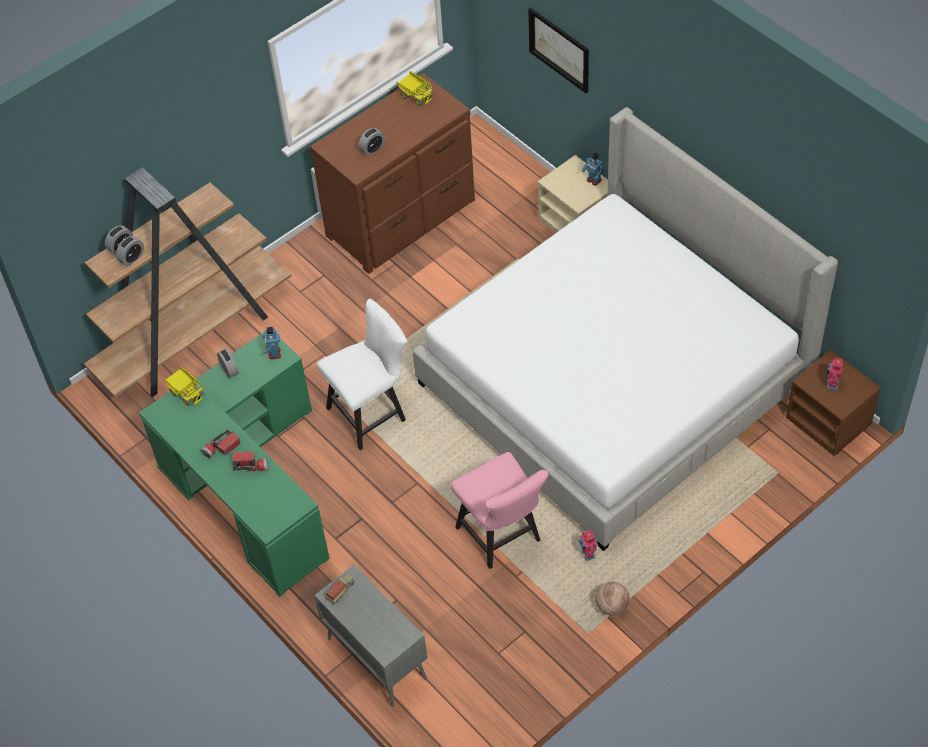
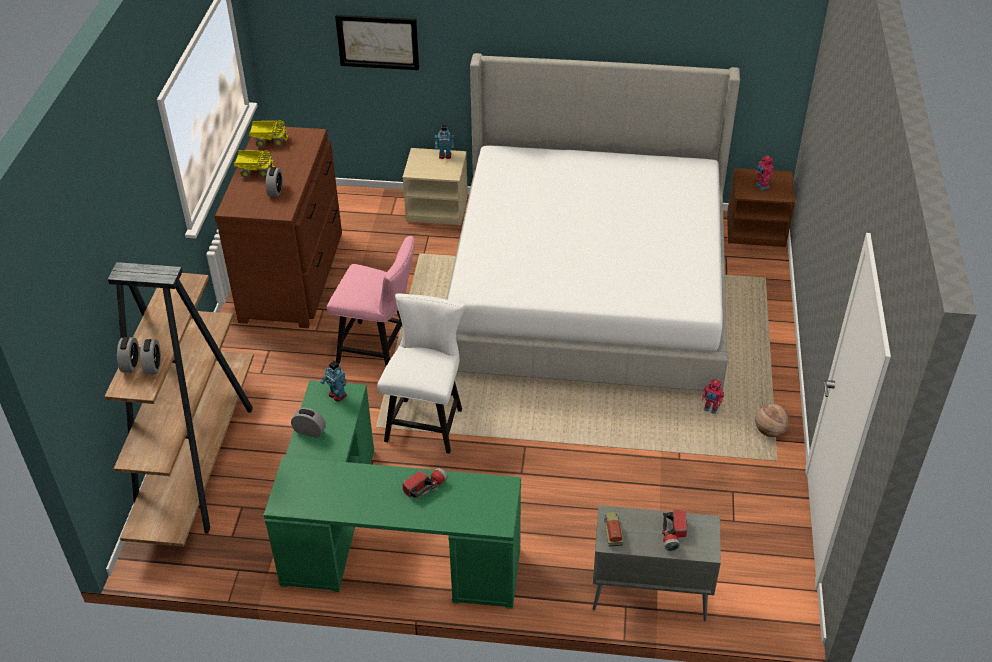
camera: 45 degrees left, 10 degrees down
toy truck [164,366,204,406] -> toy truck moved to [234,150,275,178]
flashlight [201,429,240,458] -> flashlight moved to [662,509,688,551]
pink chair [450,452,549,569] -> pink chair moved to [327,236,414,366]

